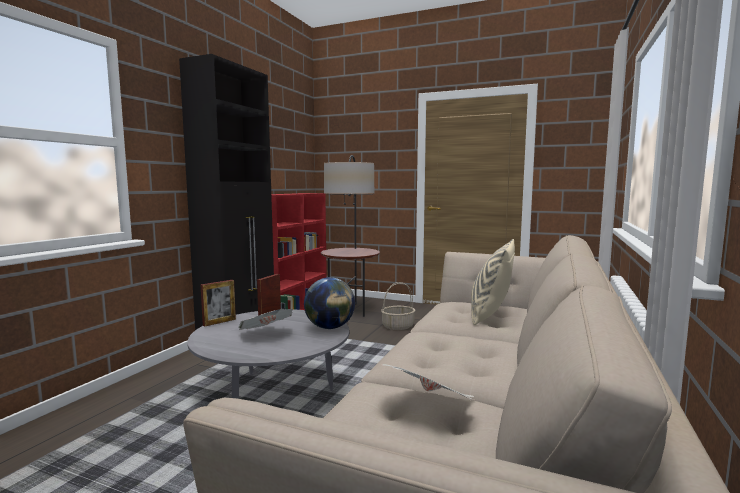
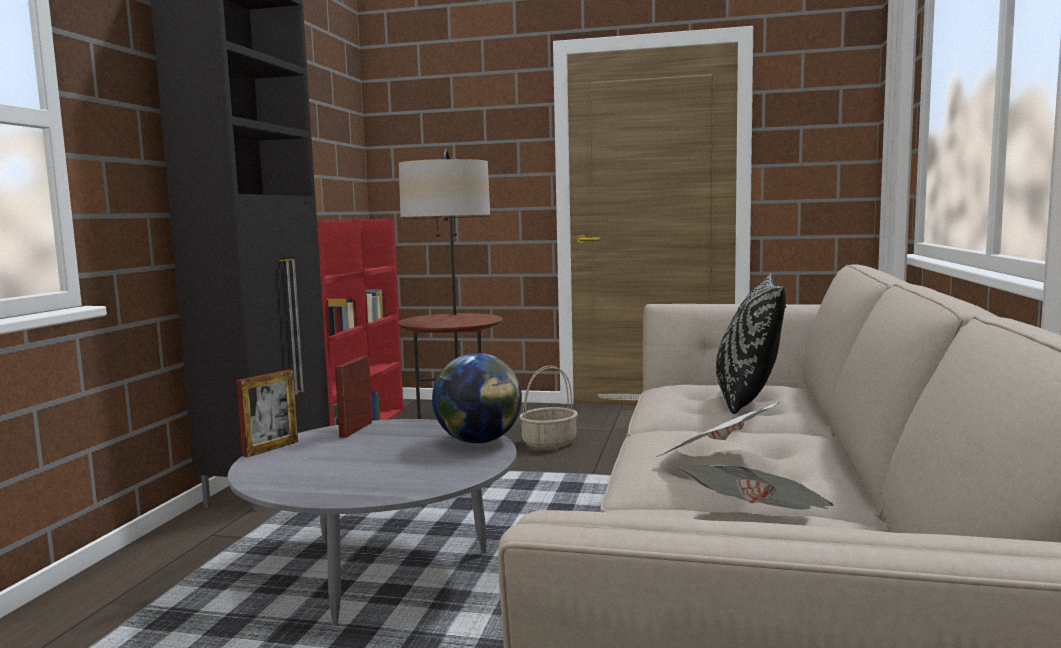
camera: 10 degrees left, 0 degrees up
newspaper [238,309,292,330] -> newspaper moved to [656,401,780,457]
beige pillow [471,239,515,325] -> black pillow [716,273,787,414]

